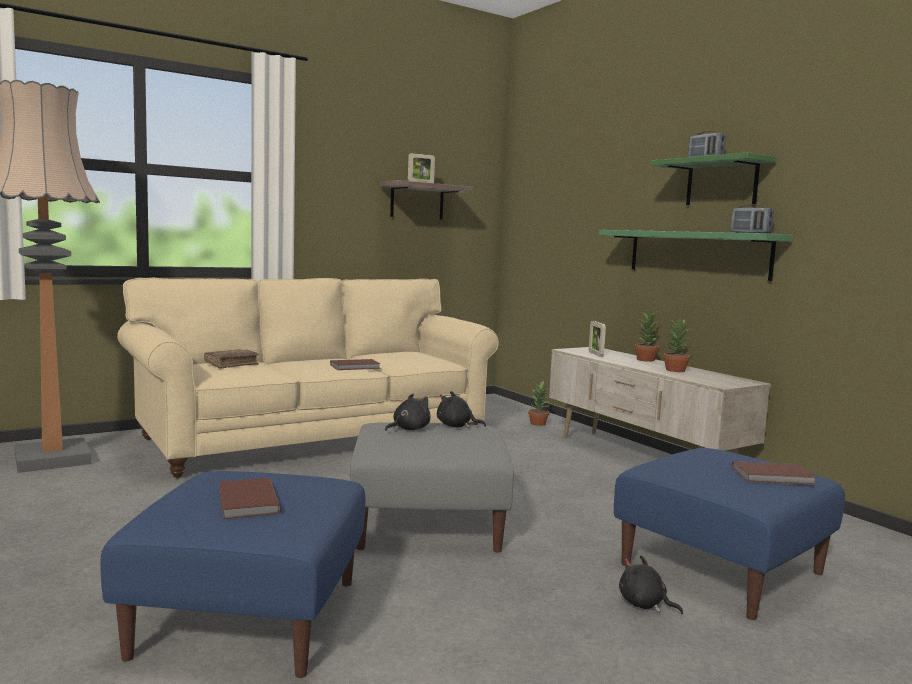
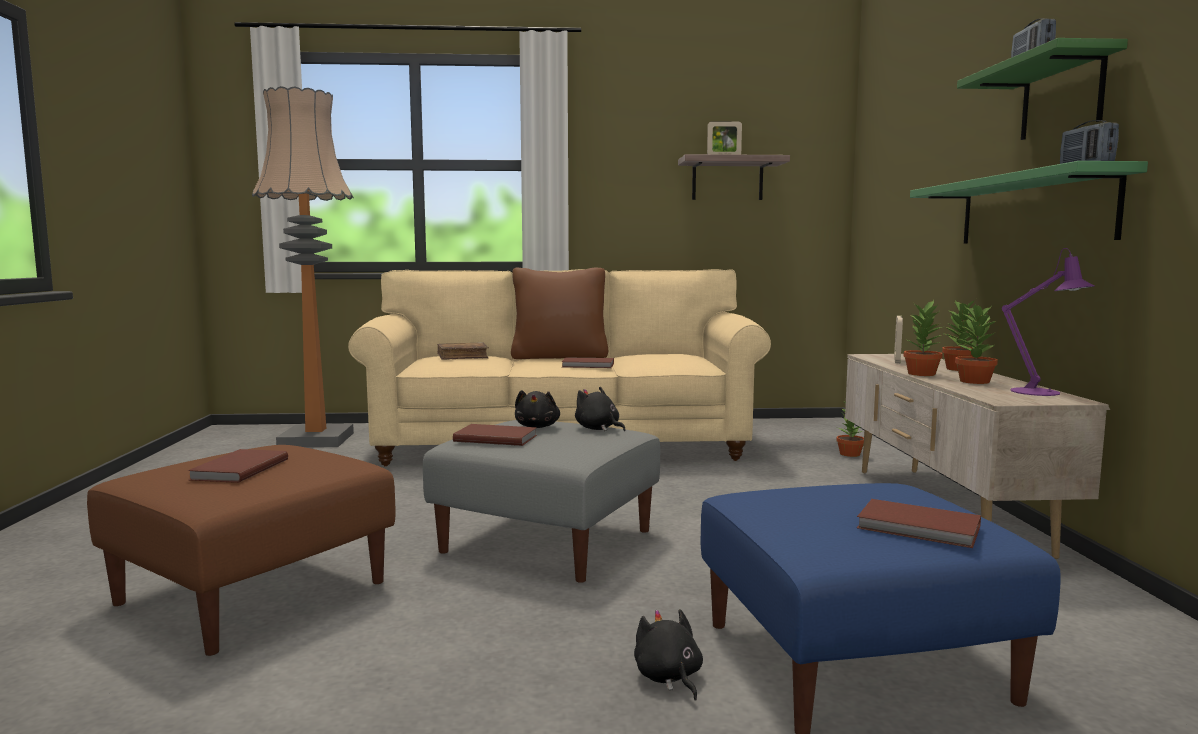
camera: 30 degrees right, 0 degrees up
blue ottoman [100,471,365,678] -> brown ottoman [87,445,396,656]
black plush toy [385,394,431,431] -> black plush toy turned 105 degrees clockwise [515,390,560,428]
none -> brown book [453,424,537,446]
none -> brown pillow [511,268,608,359]
none -> potted plant [903,300,943,376]
none -> purple table lamp [1002,248,1095,396]

